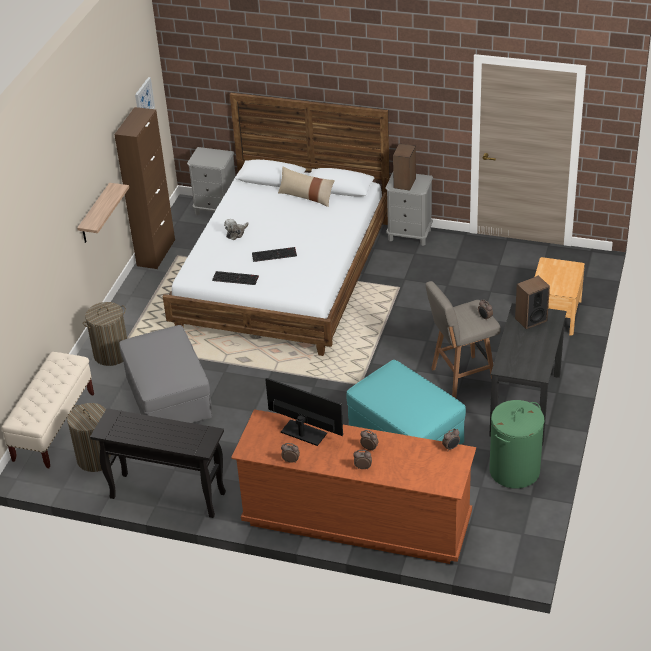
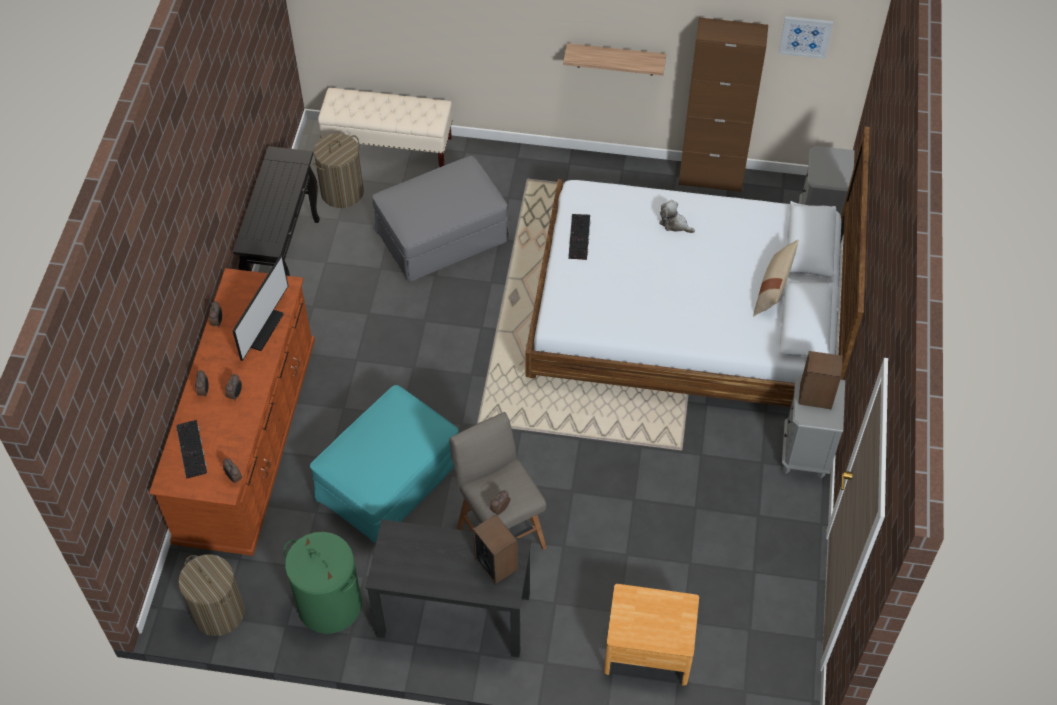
camera: 80 degrees right, 15 degrees up
laundry basket [82,302,127,366] -> laundry basket moved to [178,554,245,636]
keyboard [252,247,297,262] -> keyboard moved to [176,420,207,479]

